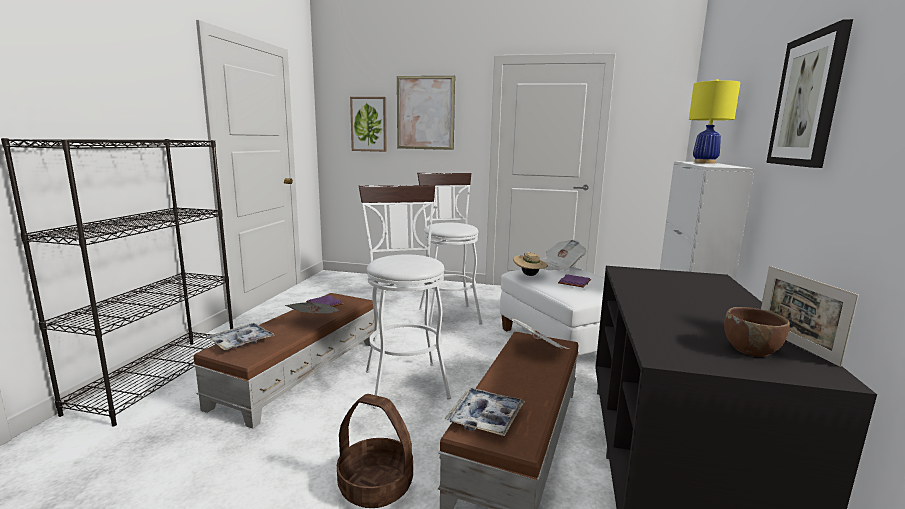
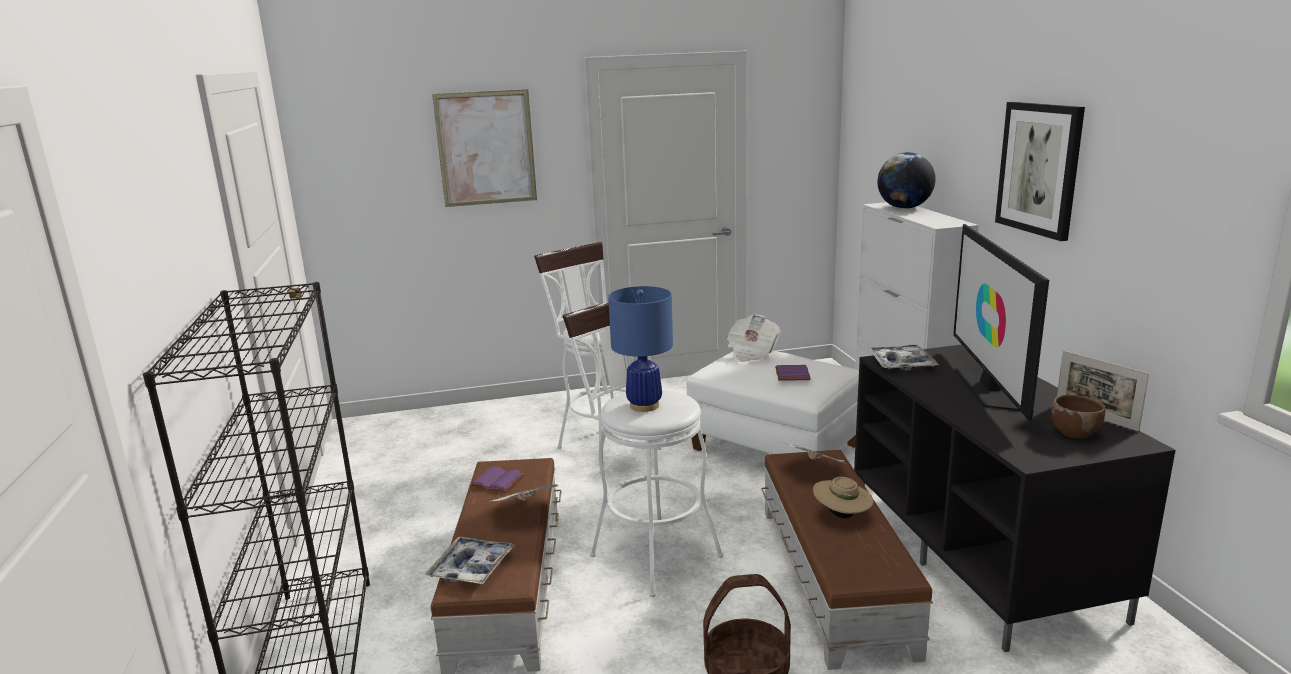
camera: 25 degrees left, 5 degrees up
picture [350,97,387,152] -> none
tray [445,388,525,436] -> tray moved to [868,345,939,371]
beige hat [513,252,548,276] -> beige hat moved to [813,477,874,518]
yellow table lamp [689,79,740,164] -> globe [878,152,936,209]
none -> blue table lamp [608,286,673,412]
none -> television [953,224,1049,421]

